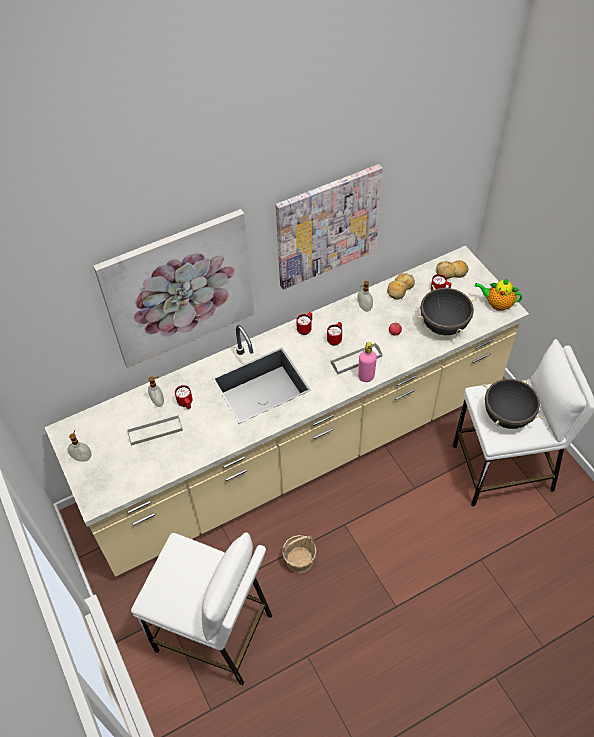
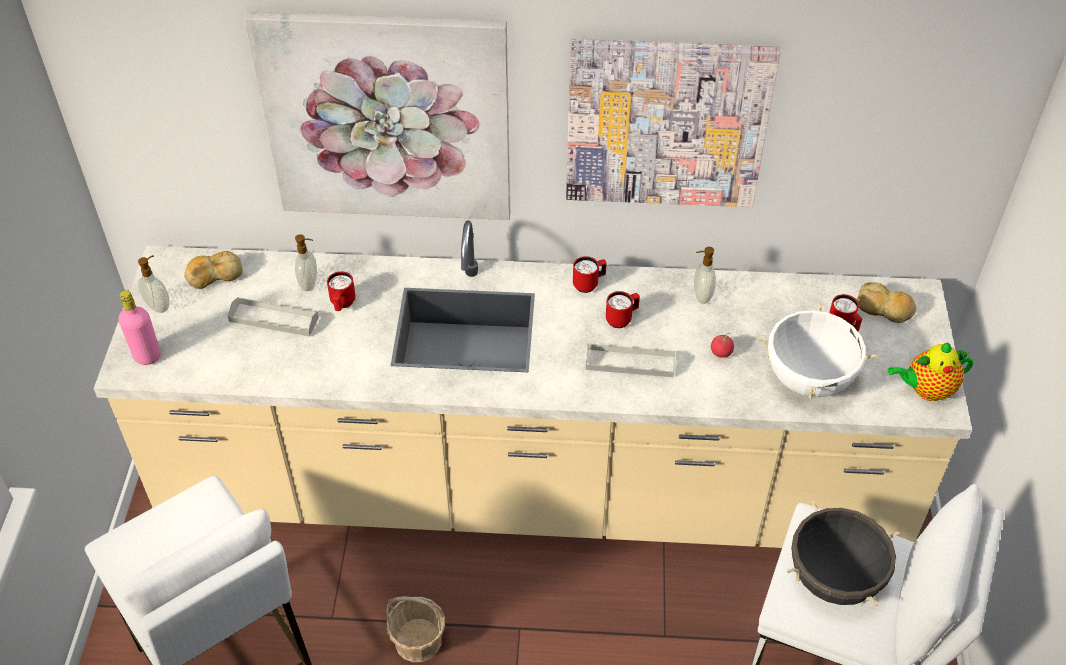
camera: 30 degrees right, 5 degrees down
pink bottle [358,342,377,382] -> pink bottle moved to [118,290,161,365]
bread [387,273,415,299] -> bread moved to [184,251,243,289]
black cooking pot [417,285,477,335] -> white cooking pot [757,303,879,399]
teapot [475,279,522,311] -> teapot turned 60 degrees counterclockwise [888,342,973,401]

